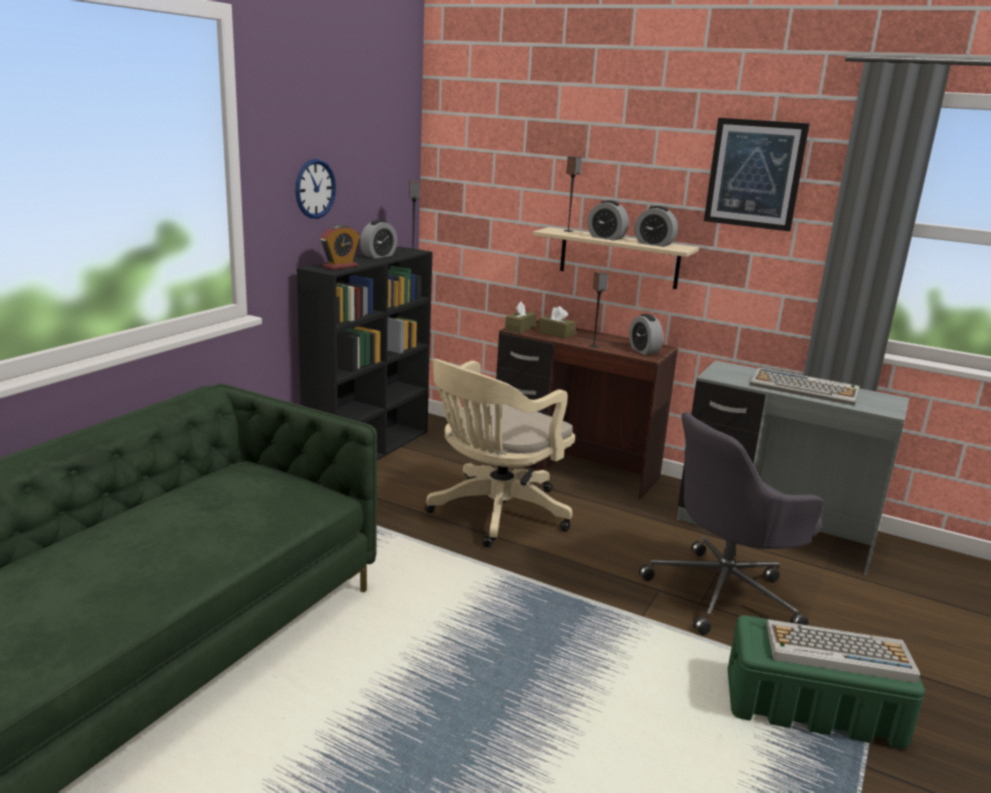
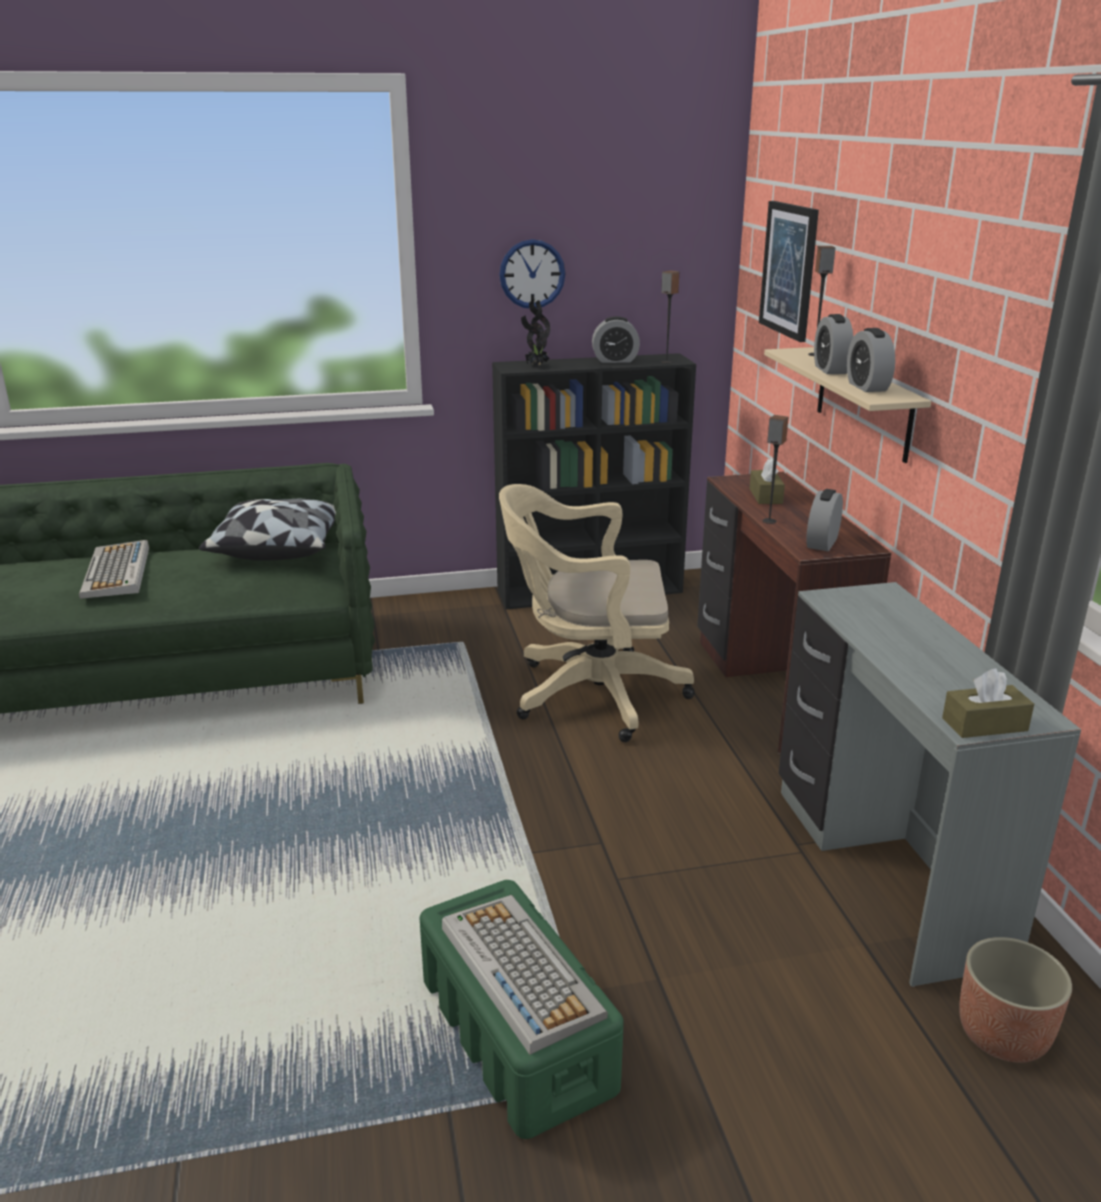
camera: 50 degrees right, 5 degrees up
alarm clock [320,224,360,270] -> potted plant [521,299,550,366]
brown tissue box [505,301,536,333] -> brown tissue box moved to [942,668,1034,738]
grey office chair [639,412,824,635] -> none
picture [704,118,810,231] -> picture moved to [759,201,819,342]
keyboard [750,367,860,406] -> keyboard moved to [79,540,149,599]
none -> pillow [199,499,336,561]
none -> planter [959,937,1072,1063]

